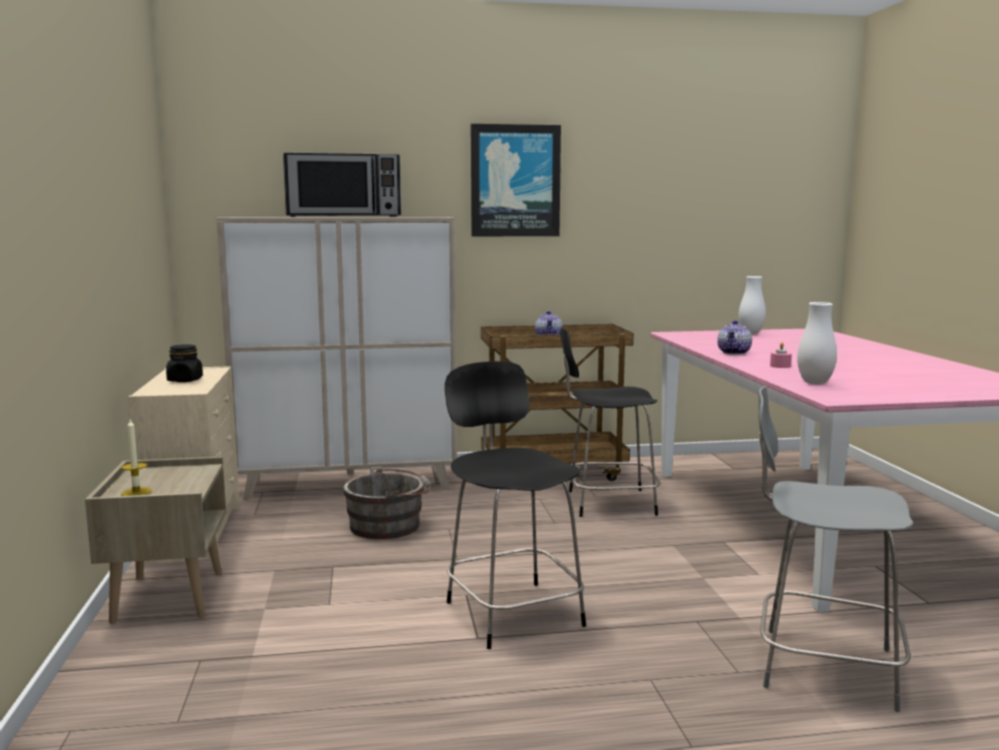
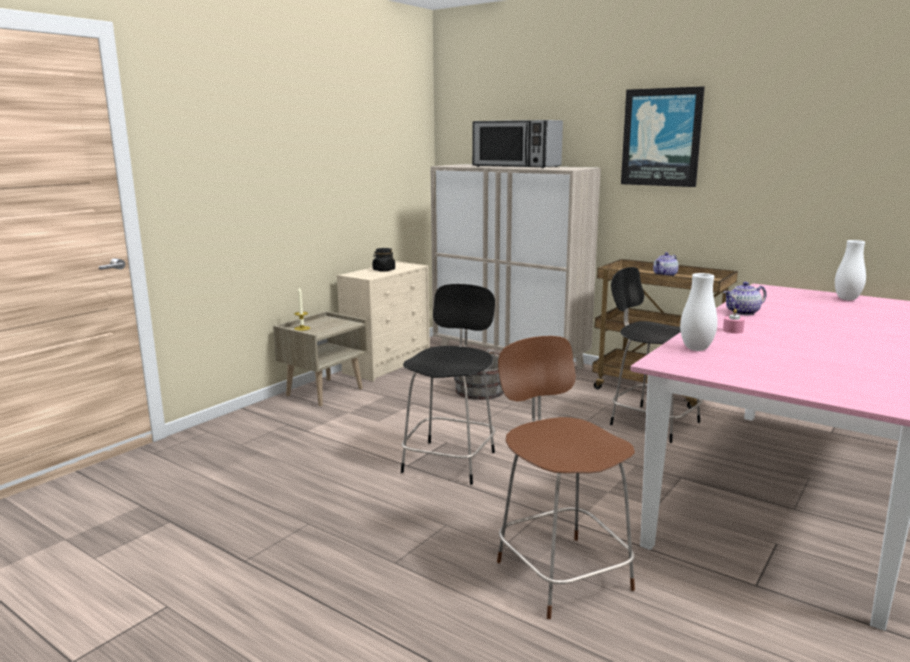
camera: 45 degrees right, 5 degrees up
grey chair [758,387,913,712] -> brown chair [497,336,635,619]

